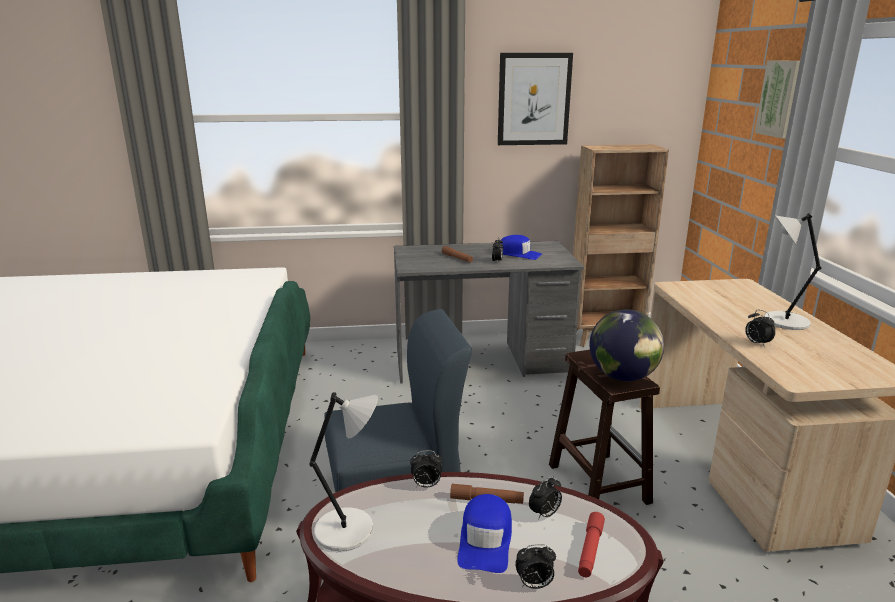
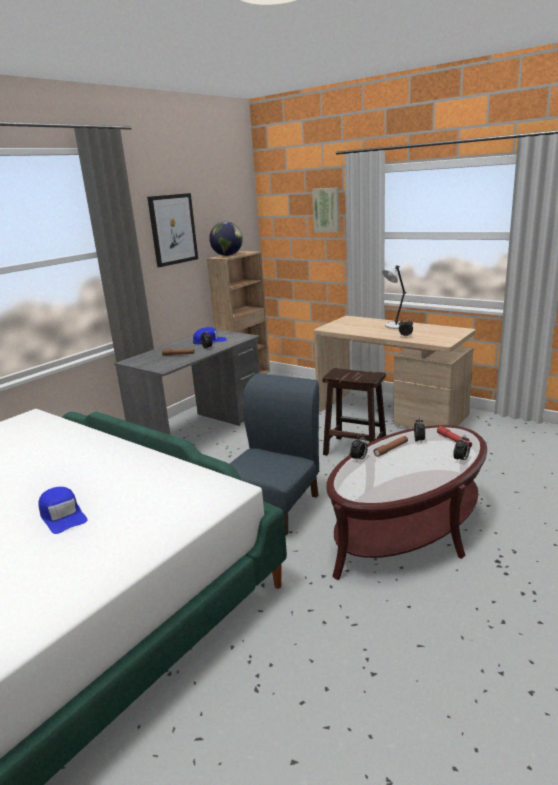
camera: 45 degrees left, 0 degrees up
grey table lamp [309,392,378,551] -> none
blue cap [457,494,512,573] -> blue cap moved to [38,487,87,534]
globe [590,309,664,381] -> globe moved to [209,222,243,256]

